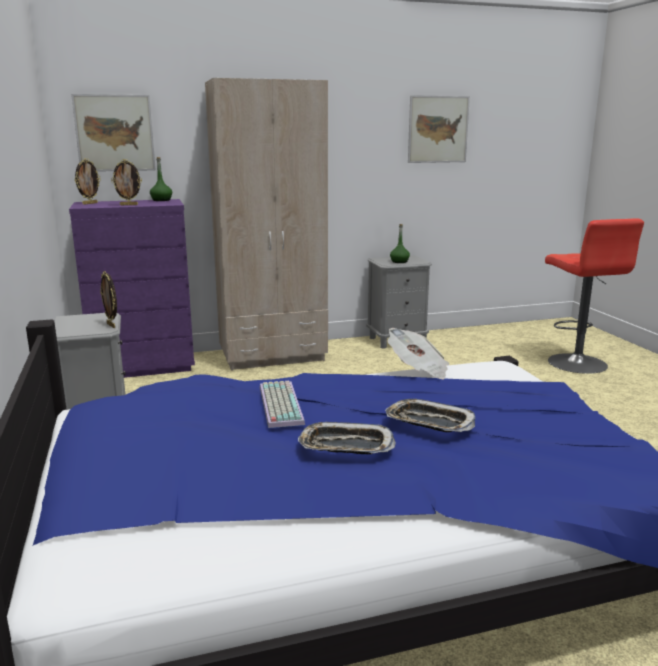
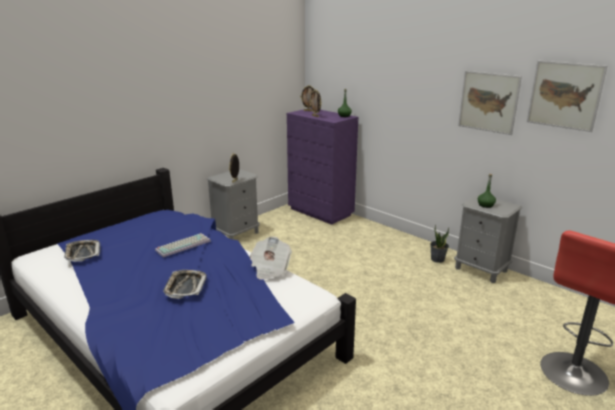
camera: 60 degrees right, 5 degrees up
picture [71,94,156,172] -> picture moved to [458,71,522,135]
beige wardrobe [205,78,328,371] -> none
tray [298,422,396,454] -> tray moved to [64,240,100,262]
none -> potted plant [430,225,449,263]

